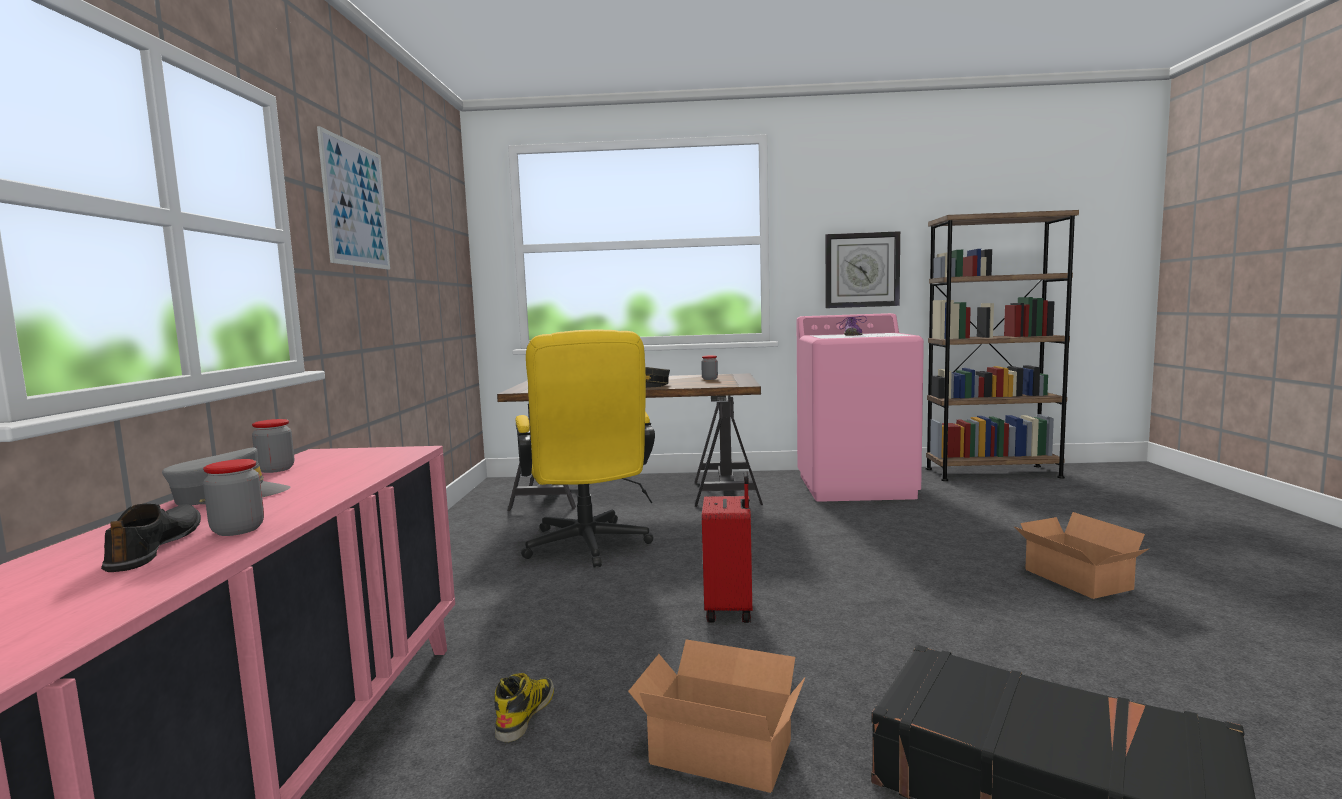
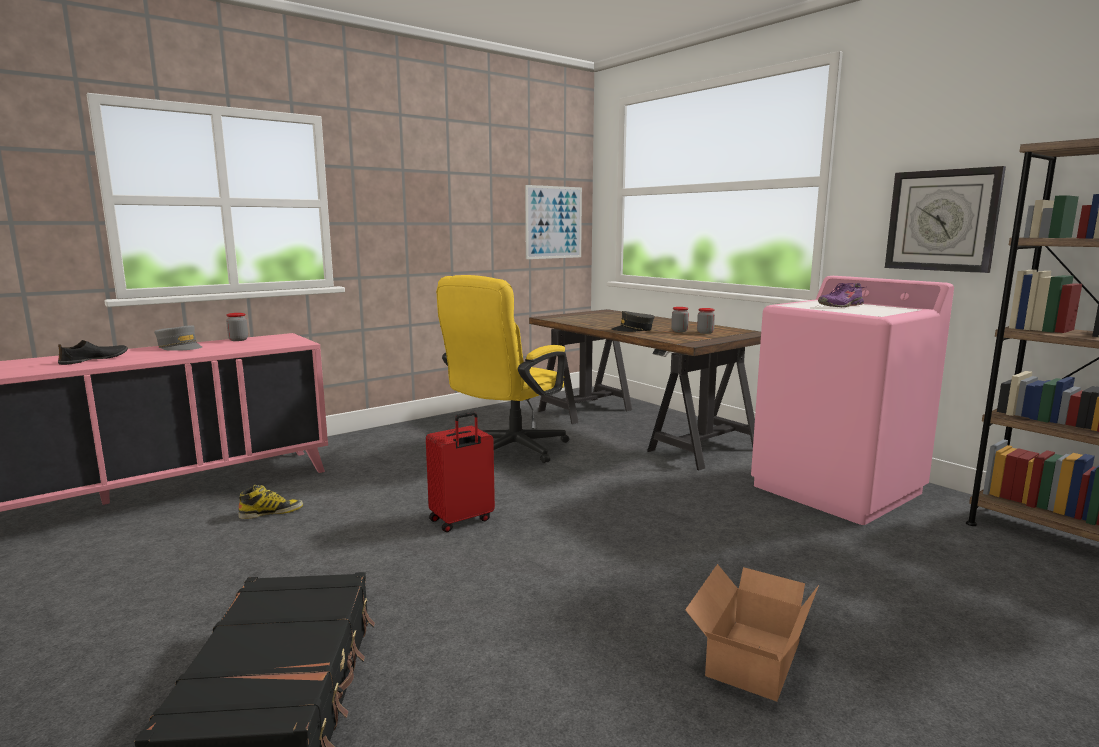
camera: 50 degrees right, 5 degrees up
jar [203,459,264,536] -> jar moved to [671,307,689,332]
picture [317,126,390,269] -> picture moved to [525,185,582,259]
cardboard box [628,639,805,793] -> none

